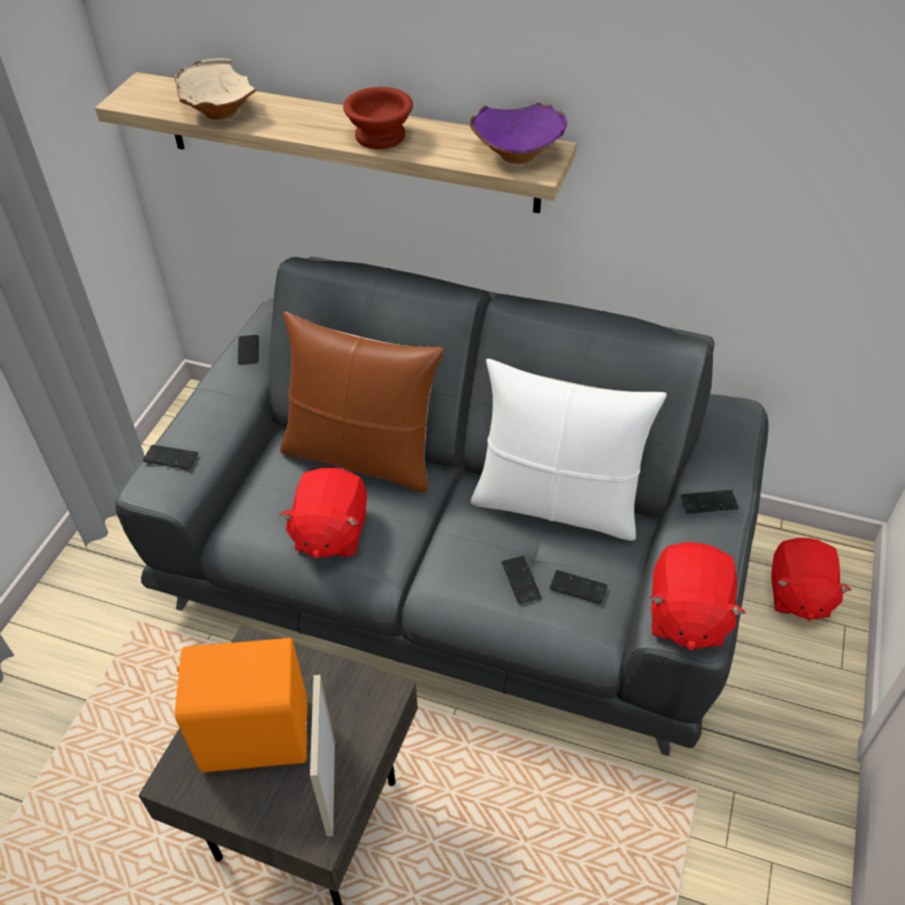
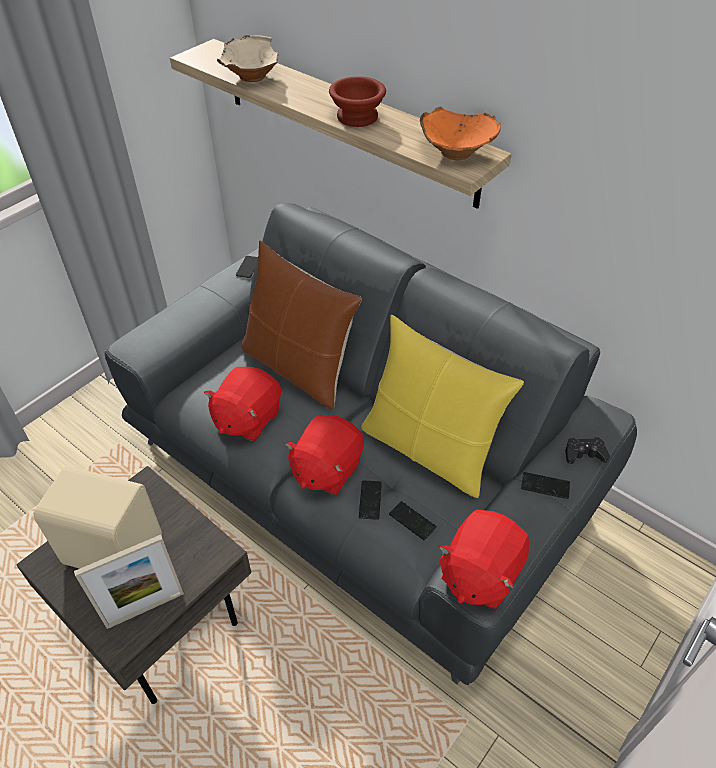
camera: 20 degrees right, 0 degrees up
phone [143,445,198,469] -> none
orange speaker [175,638,307,772] -> beige speaker [34,466,162,569]
picture frame [310,675,335,837] -> picture frame turned 135 degrees counterclockwise [74,535,184,629]
purple bowl [470,102,567,164] -> orange bowl [420,107,501,160]
white pillow [470,359,667,541] -> yellow pillow [361,315,524,498]
red plush toy [771,538,851,621] -> red plush toy moved to [285,415,364,495]
none -> black game controller [565,437,610,464]

